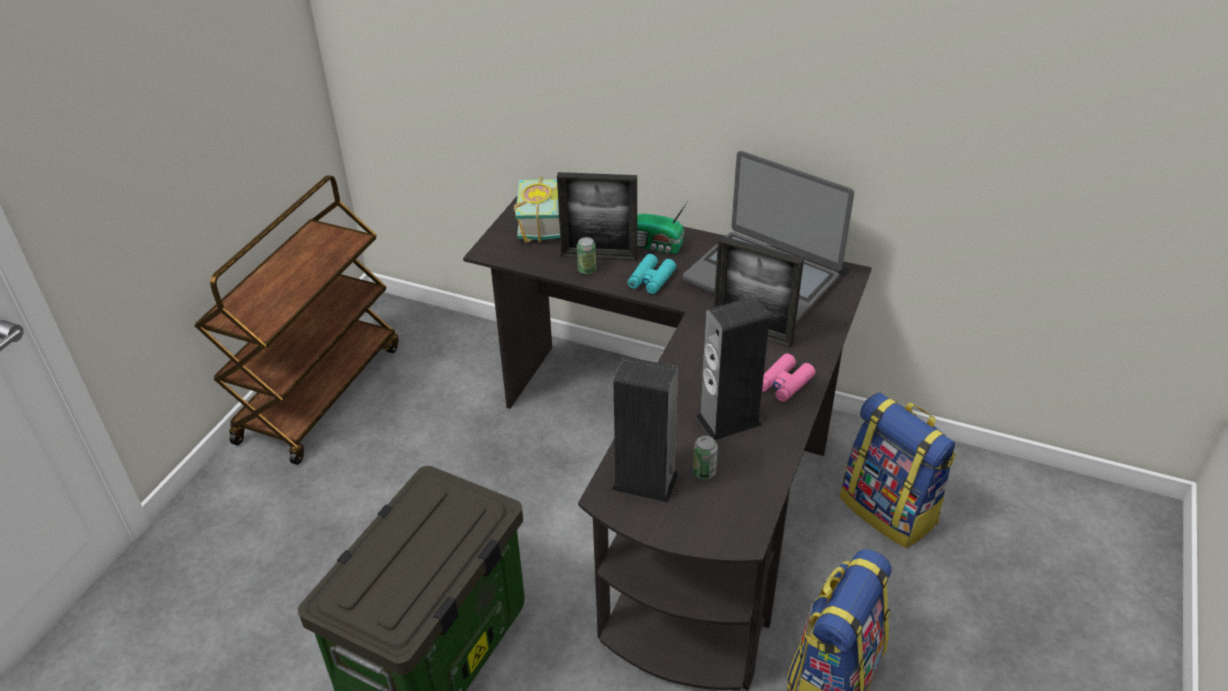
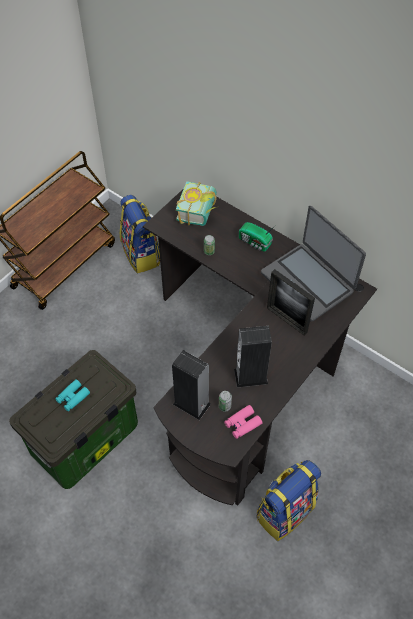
camera: 15 degrees right, 15 degrees up
picture frame [557,172,637,261] -> none
turquoise binoculars [628,254,676,294] -> turquoise binoculars moved to [55,379,90,412]
pink binoculars [762,353,815,402] -> pink binoculars moved to [224,405,262,439]
backpack [840,392,956,548] -> backpack moved to [120,195,160,274]

